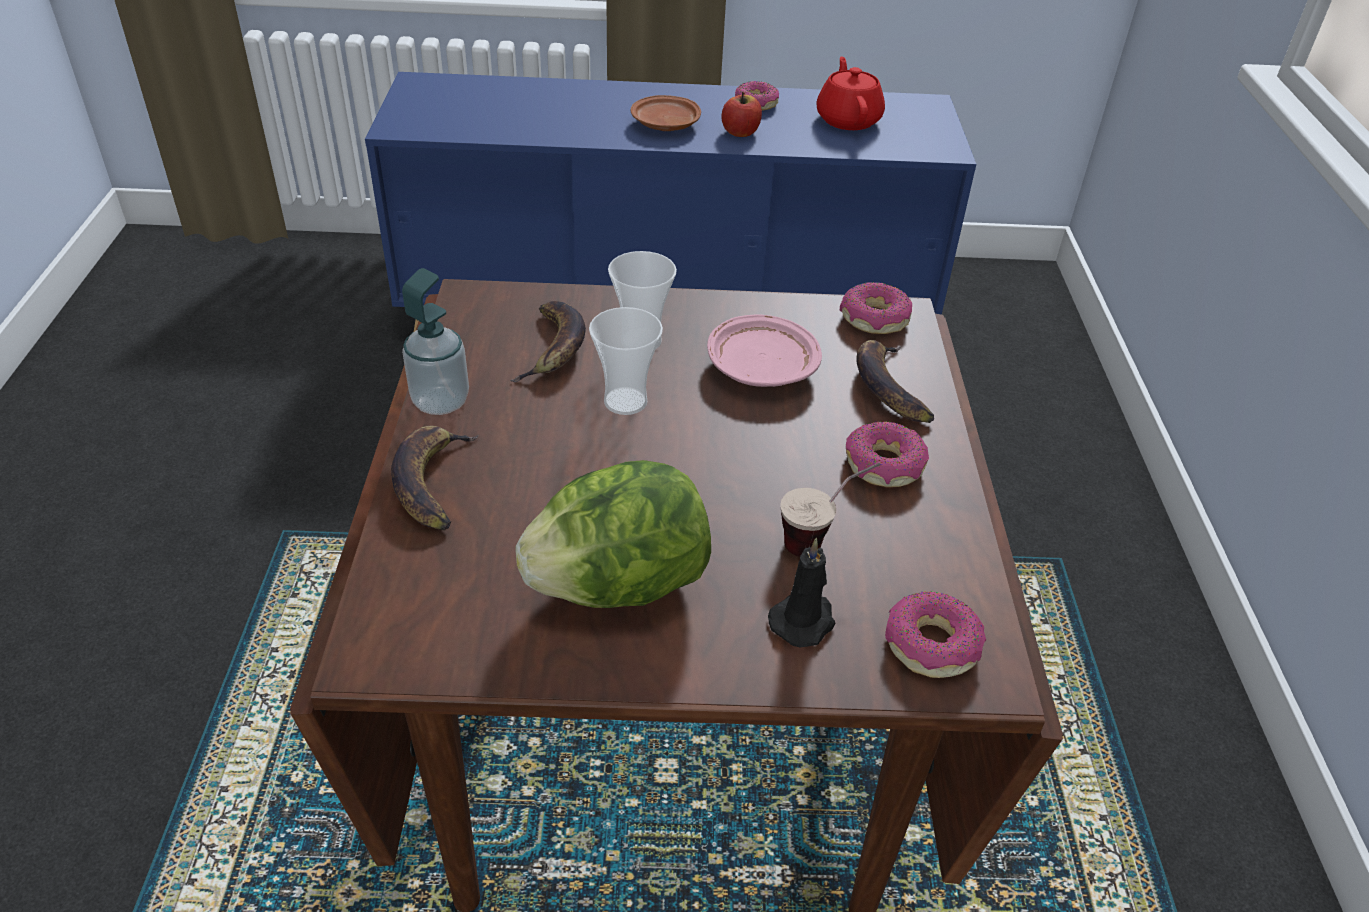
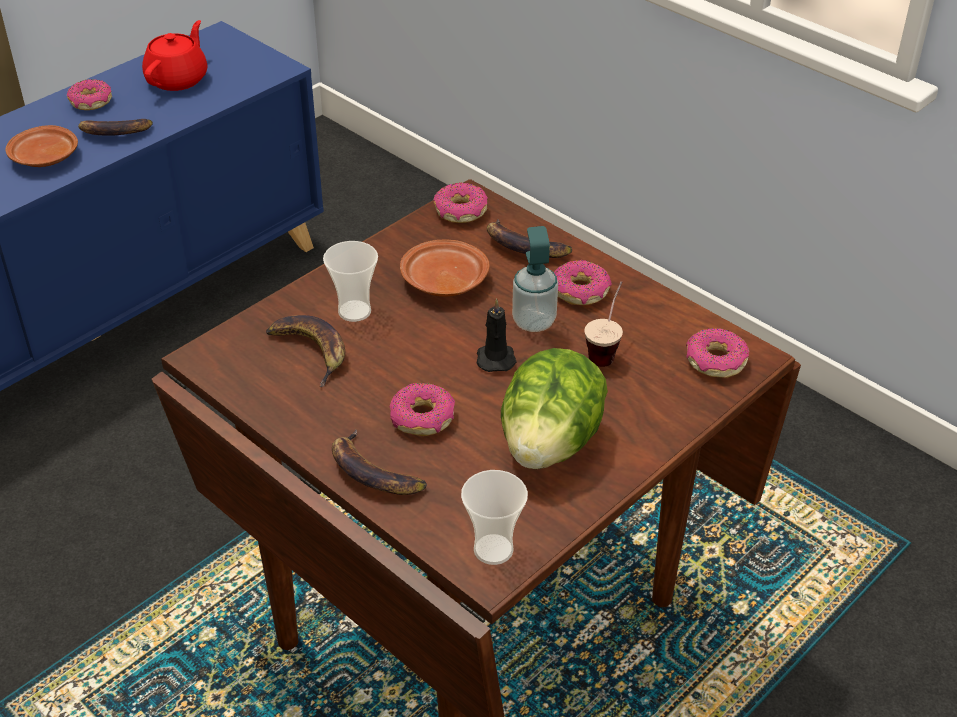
camera: 45 degrees left, 0 degrees up
soap dispenser [402,268,469,415] -> soap dispenser moved to [512,226,558,332]
cup [589,307,663,415] -> cup moved to [461,470,528,565]
pink plate [707,315,822,387] -> brown plate [400,240,490,297]
apple [721,92,762,137] -> banana [78,119,153,136]
black candle [768,538,835,647] -> black candle moved to [477,298,517,372]
red teapot [816,56,885,130] -> red teapot turned 75 degrees clockwise [142,20,208,91]
none -> donut [389,383,455,436]

